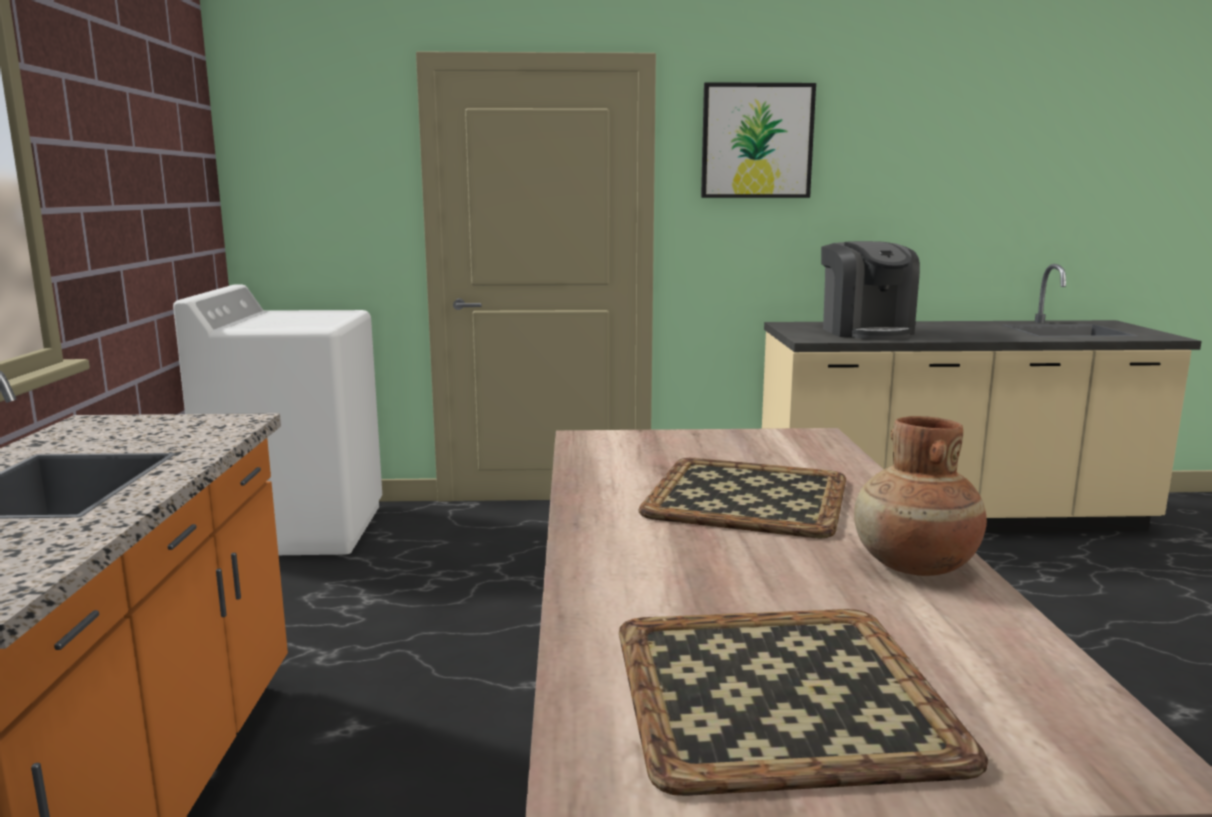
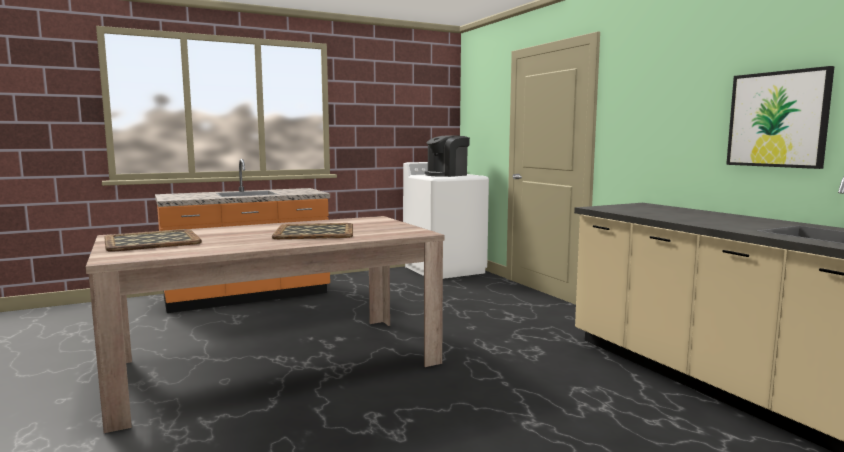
camera: 65 degrees right, 5 degrees down
picture [701,82,816,198] -> picture moved to [726,66,835,169]
coffee machine [821,241,920,340] -> coffee machine moved to [425,135,470,177]
brown vase [854,416,987,576] -> none

